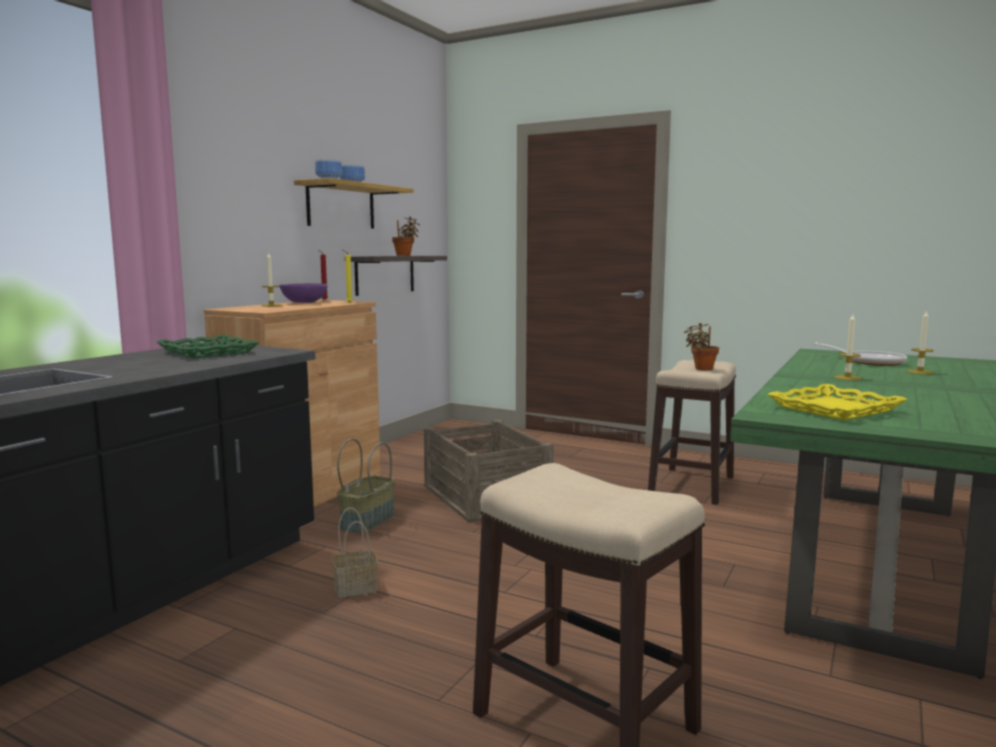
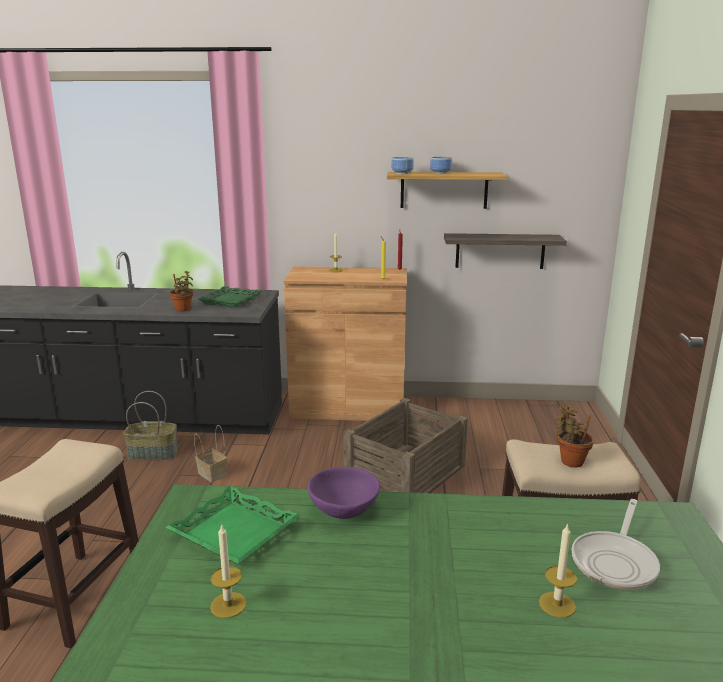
camera: 65 degrees right, 10 degrees up
purple bowl [279,283,327,303] -> purple bowl moved to [307,467,380,519]
basket [337,439,395,534] -> basket moved to [123,391,178,460]
potted plant [392,217,420,256] -> potted plant moved to [169,271,193,312]
yellow tray [767,384,907,420] -> green tray [165,486,300,564]
candle [834,314,861,380] -> candle moved to [210,523,247,618]

